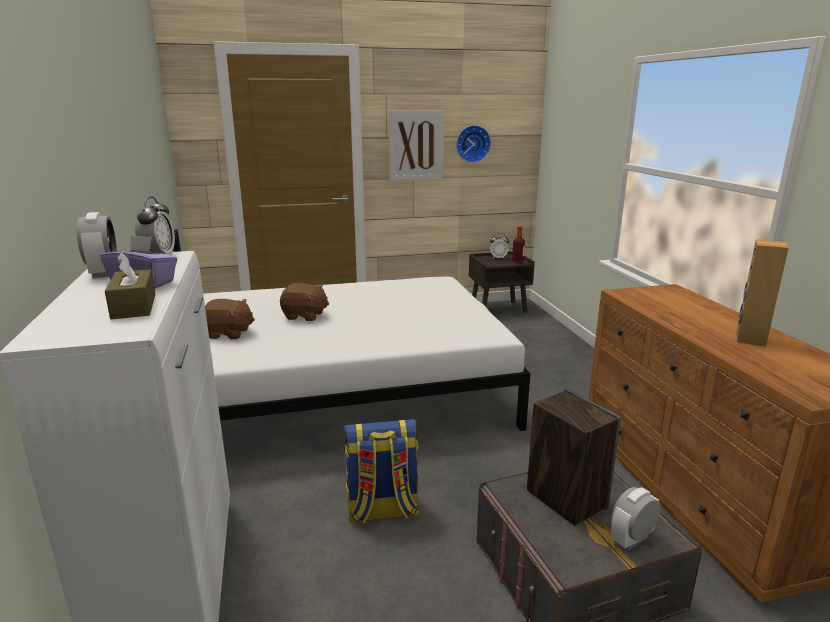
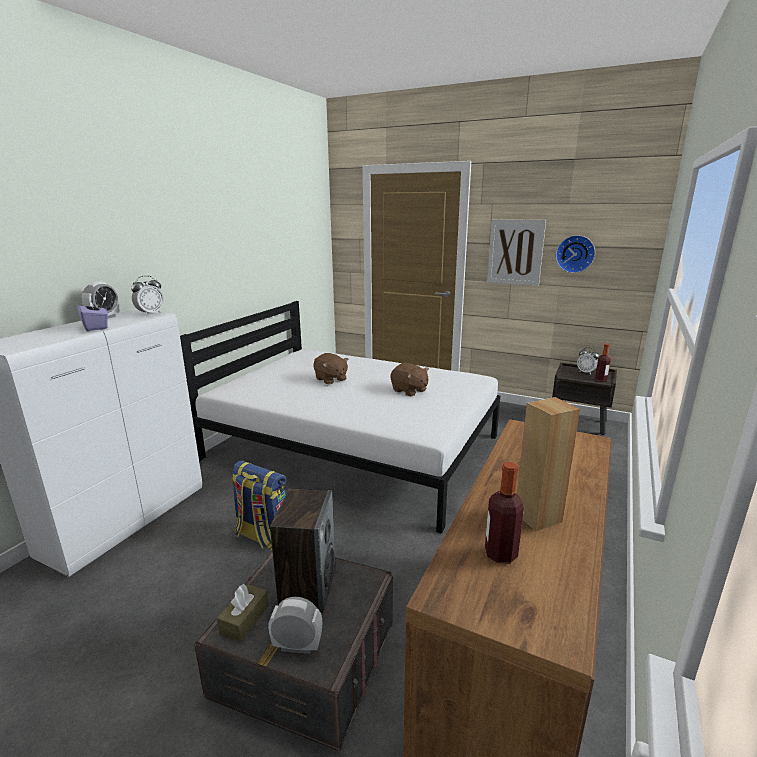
camera: 40 degrees right, 0 degrees up
brown tissue box [105,252,155,319] -> brown tissue box moved to [217,584,269,643]
brown plush toy [205,299,255,339] -> brown plush toy moved to [390,363,429,396]
none -> bottle [485,462,524,564]

